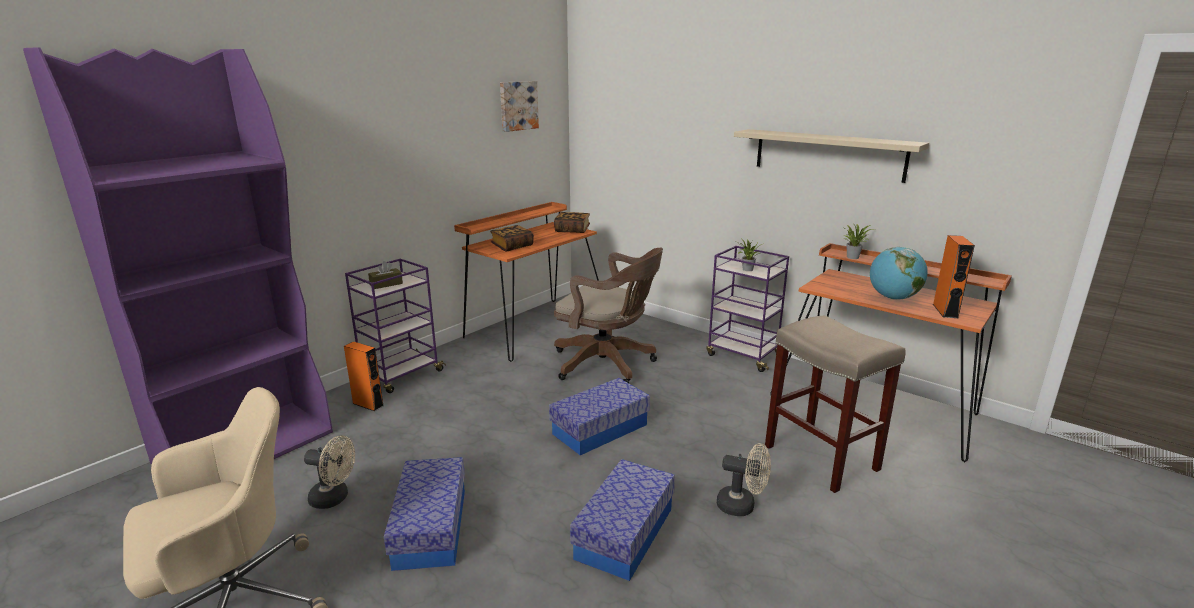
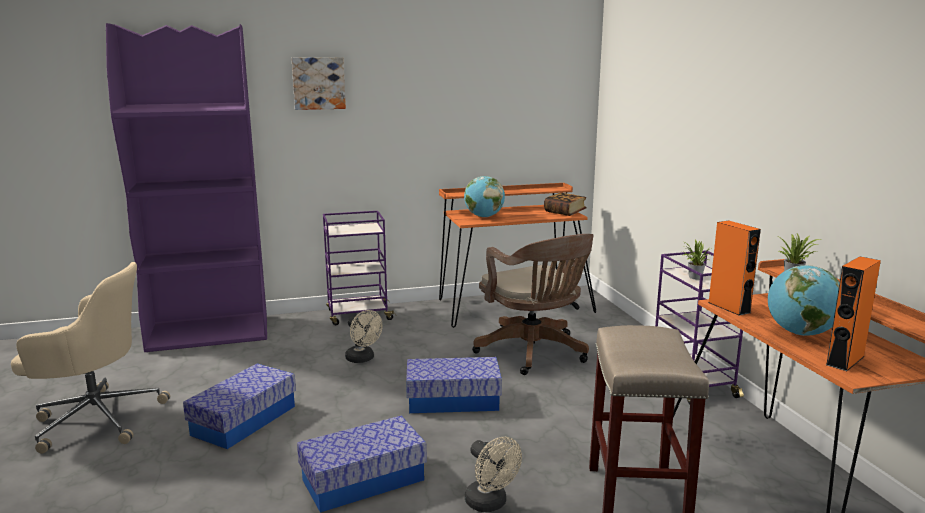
camera: 35 degrees right, 5 degrees down
beige fan [304,436,355,509] -> beige fan moved to [345,310,383,363]
orange speaker [344,342,384,411] -> orange speaker moved to [708,221,761,316]
brown tissue box [368,261,403,289] -> none
book [490,225,534,251] -> globe [464,176,505,217]
picture [500,81,539,132] -> picture moved to [292,57,346,110]
beige shelf [734,129,929,183] -> none

